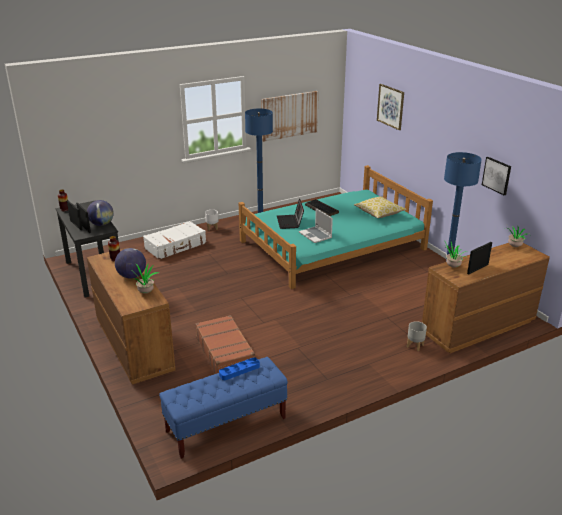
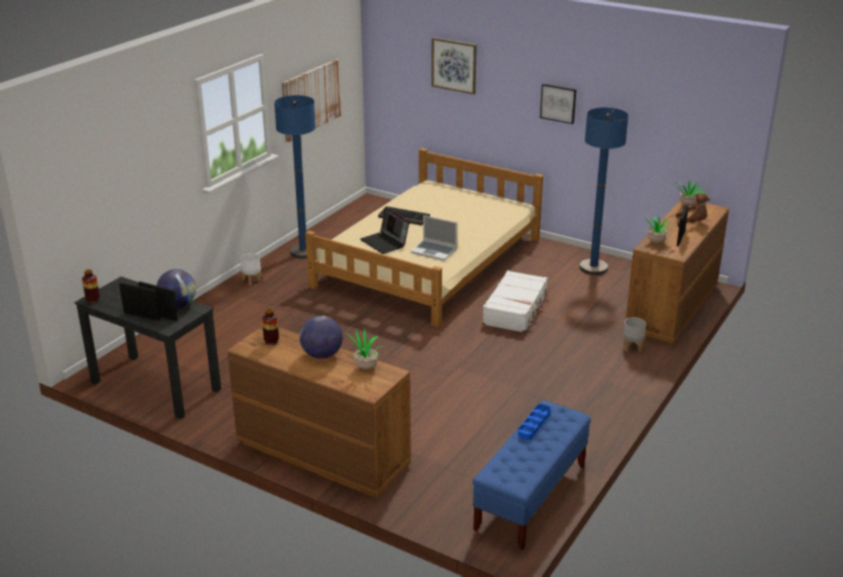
camera: 30 degrees left, 0 degrees up
white suitcase [143,221,206,259] -> white suitcase moved to [482,270,548,333]
brown suitcase [195,315,255,374] -> none
turquoise bed [239,165,433,289] -> beige bed [305,148,543,327]
pillow [354,196,407,218] -> none
picture [482,157,511,195] -> picture moved to [540,84,576,124]
none -> brown plush toy [675,193,710,227]

